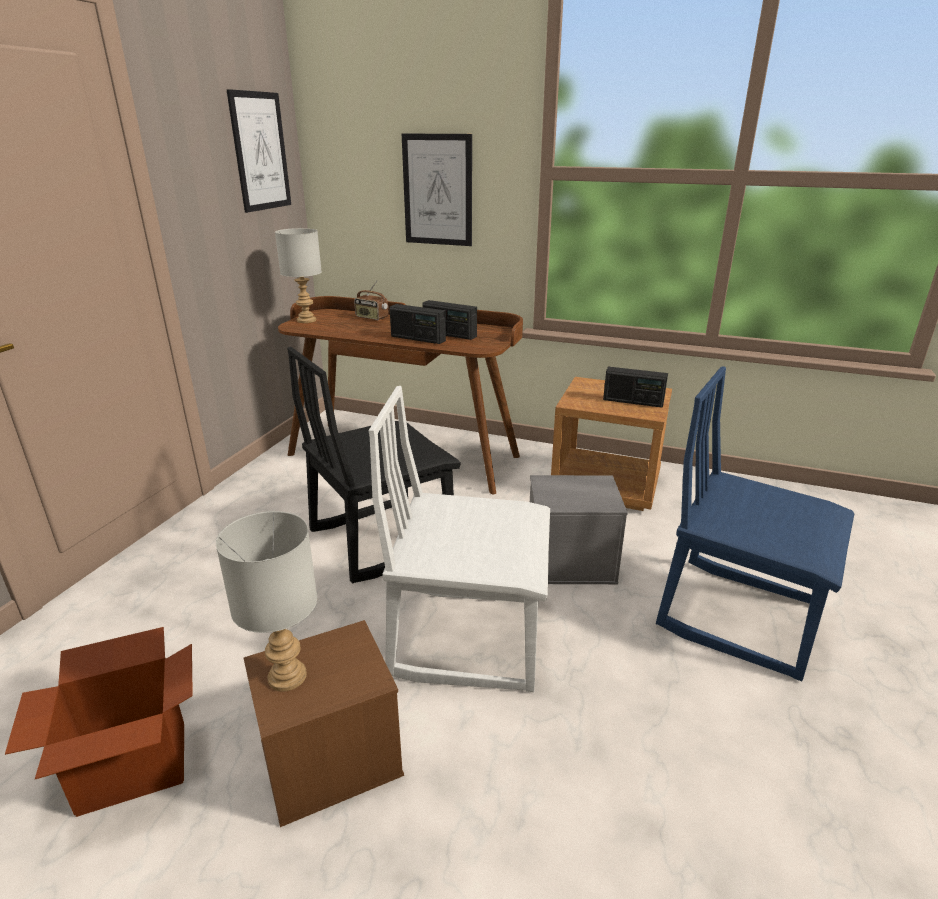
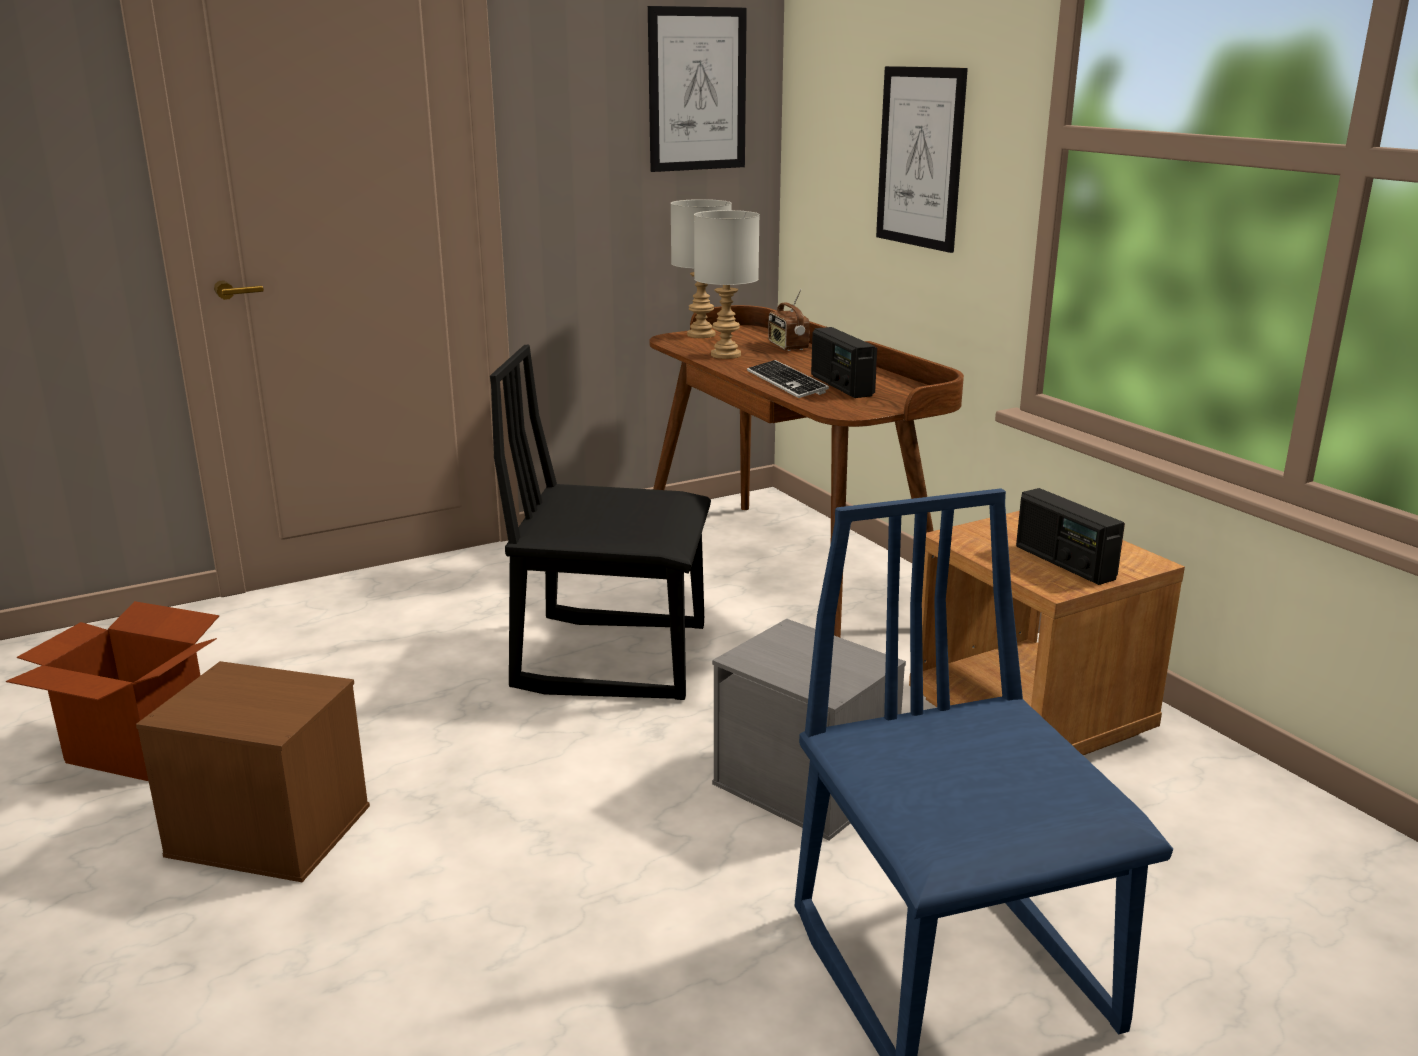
camera: 40 degrees right, 5 degrees down
grey table lamp [216,511,317,692] -> grey table lamp moved to [694,210,760,359]
white chair [369,386,550,692] -> none
radio [390,304,446,344] -> keyboard [747,360,829,398]

